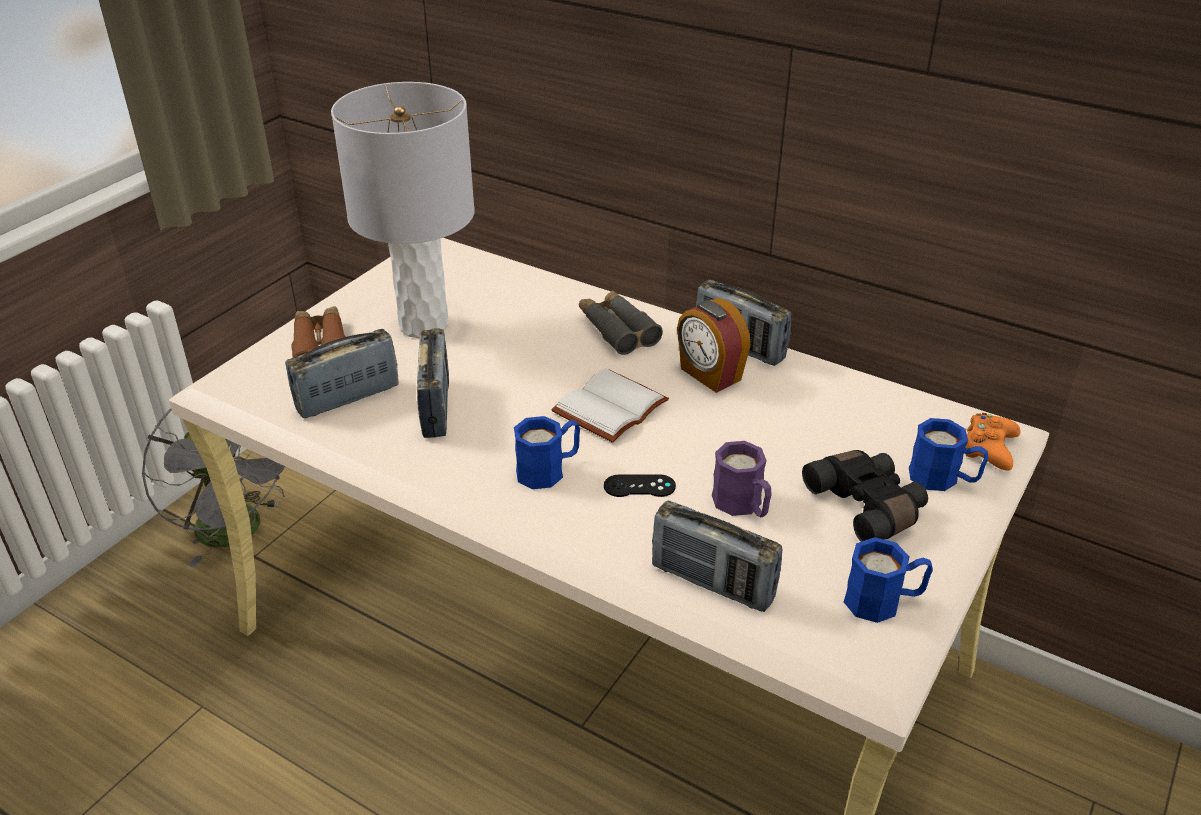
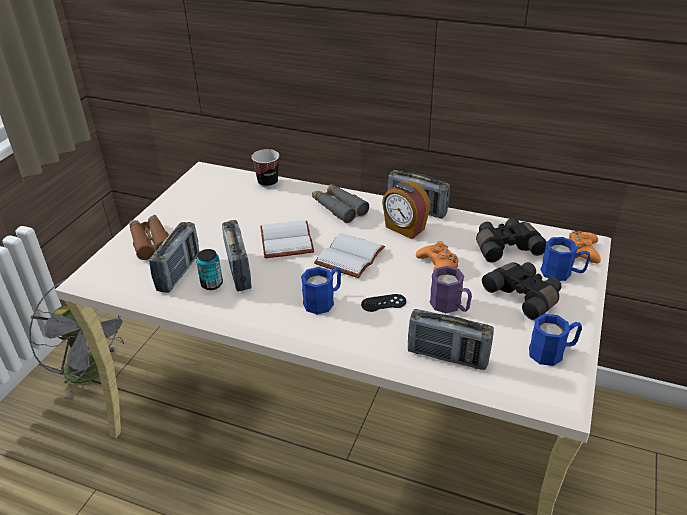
camera: 10 degrees left, 0 degrees up
radio [285,329,398,418] -> radio turned 150 degrees clockwise [149,222,199,293]
grey table lamp [331,82,475,338] -> none
none -> can [196,249,223,290]
none -> cup [251,149,279,188]
none -> white book [260,220,314,258]
none -> orange game controller [416,241,459,272]
none -> black binoculars [476,218,547,263]

